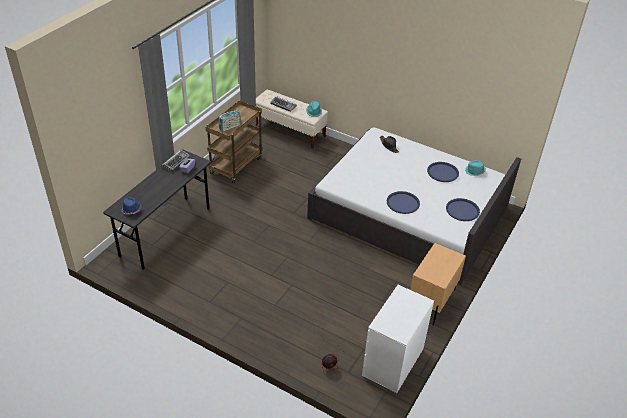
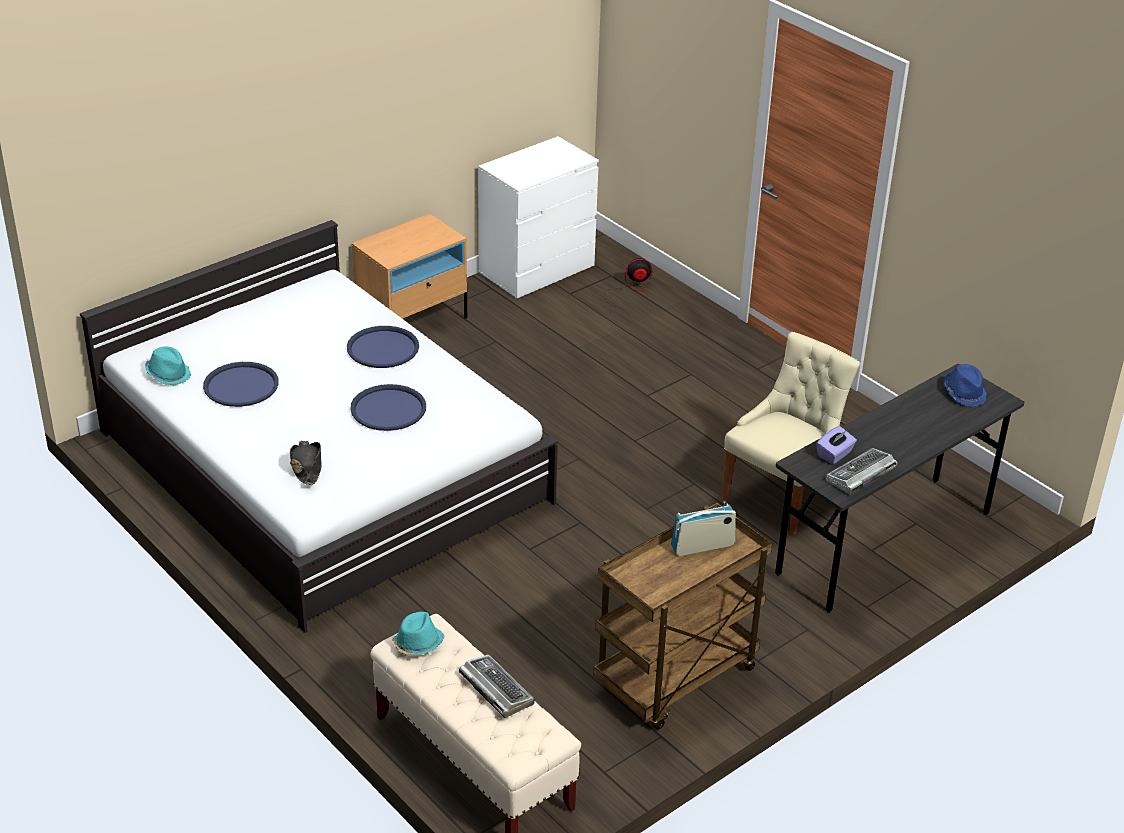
camera: 160 degrees left, 5 degrees down
blue tray [446,198,480,221] -> blue tray moved to [350,384,426,431]
none -> beige chair [722,332,860,535]

